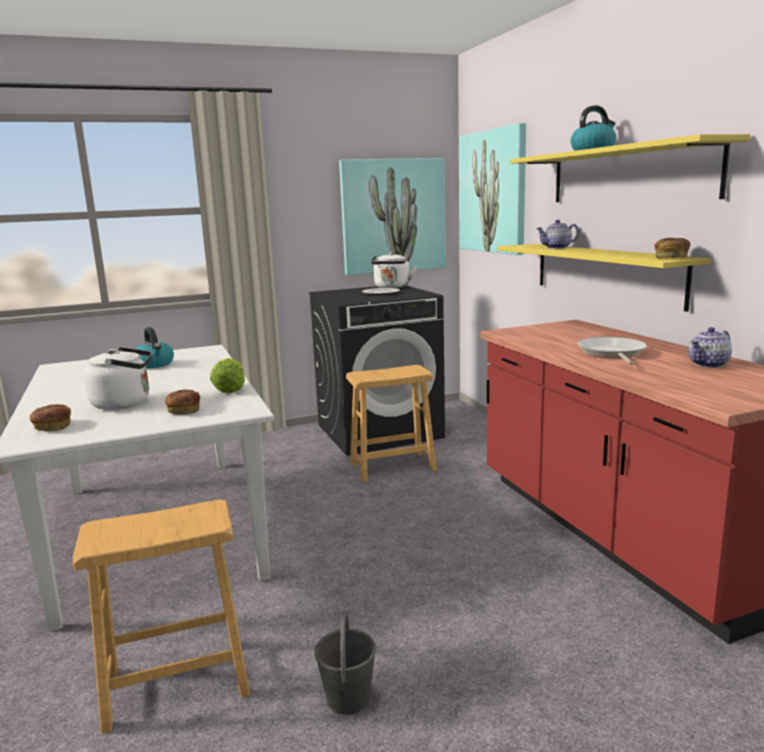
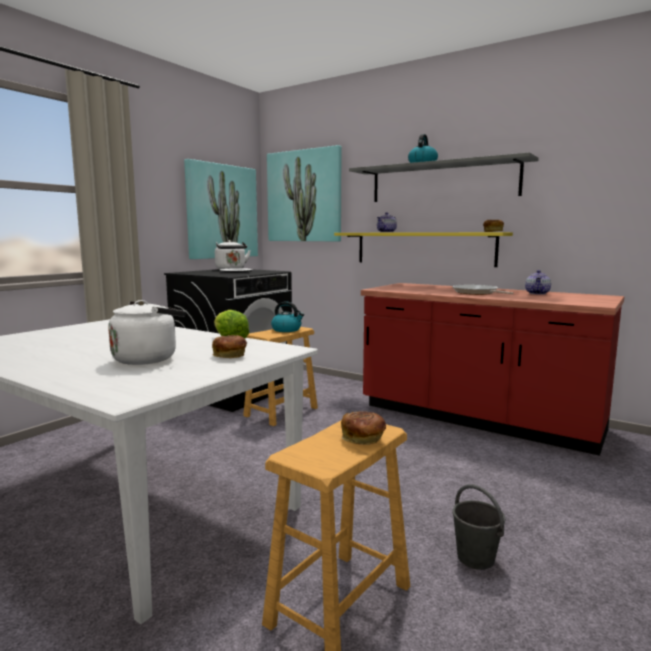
camera: 35 degrees left, 5 degrees down
bread [30,404,71,431] -> bread moved to [341,411,386,445]
kettle [136,327,174,368] -> kettle moved to [271,301,304,332]
yellow shelf [510,134,750,202] -> grey shelf [349,152,539,202]

